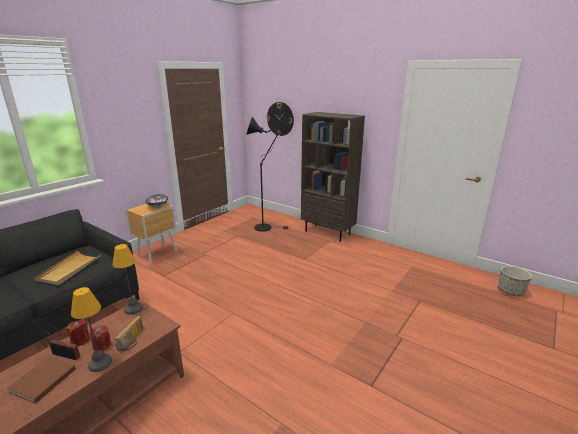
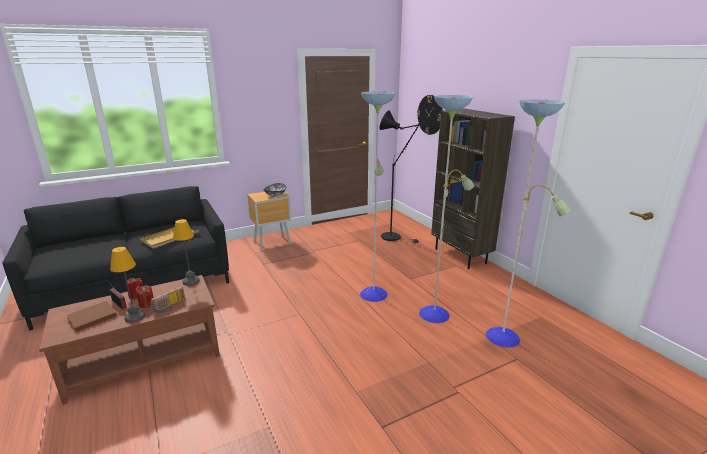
camera: 25 degrees right, 0 degrees up
planter [498,266,532,296] -> none
none -> floor lamp [360,91,571,348]

